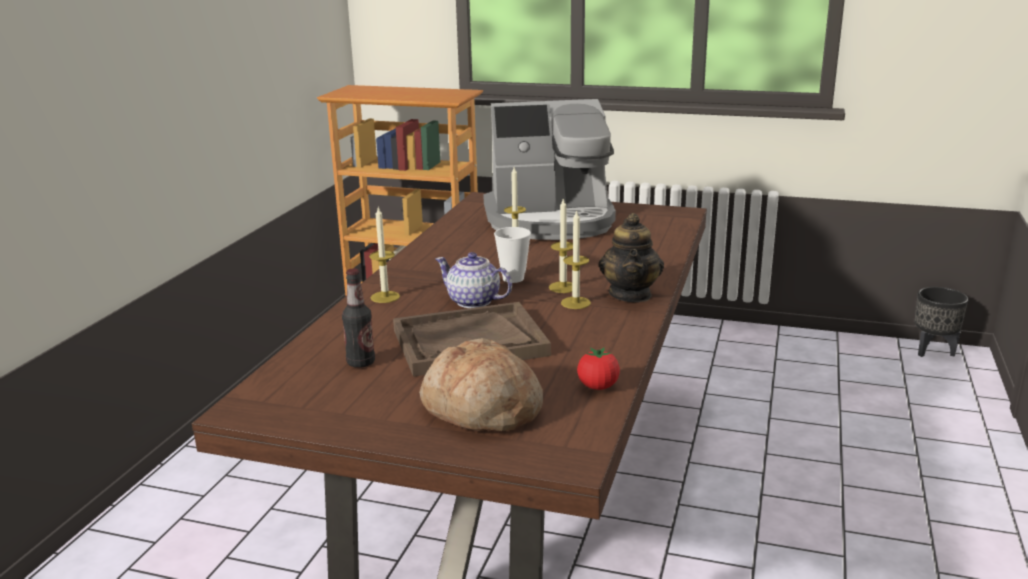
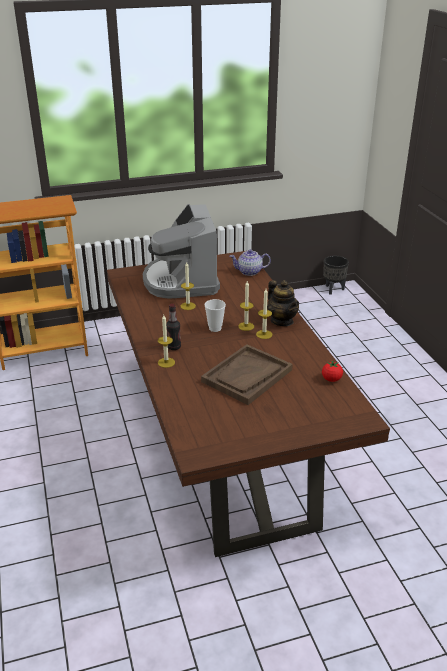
camera: 35 degrees left, 10 degrees up
bottle [342,268,375,368] -> bottle moved to [166,304,181,350]
bread [419,338,543,432] -> none
teapot [436,252,512,308] -> teapot moved to [229,249,271,276]
coffee machine [483,99,616,240] -> coffee machine turned 120 degrees clockwise [143,204,220,299]

